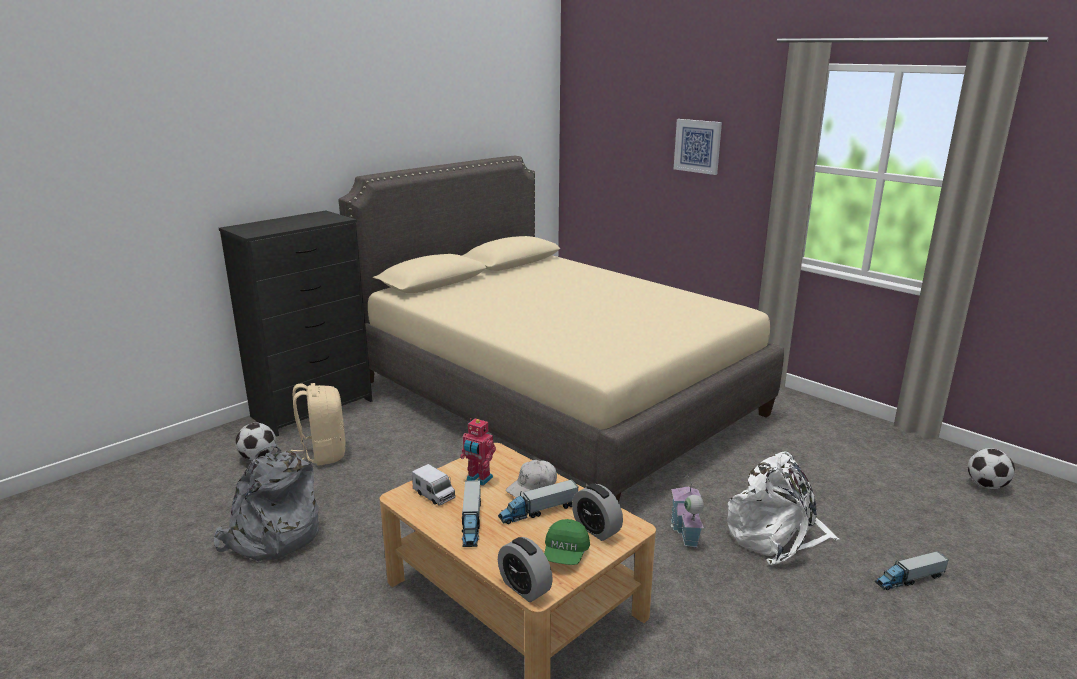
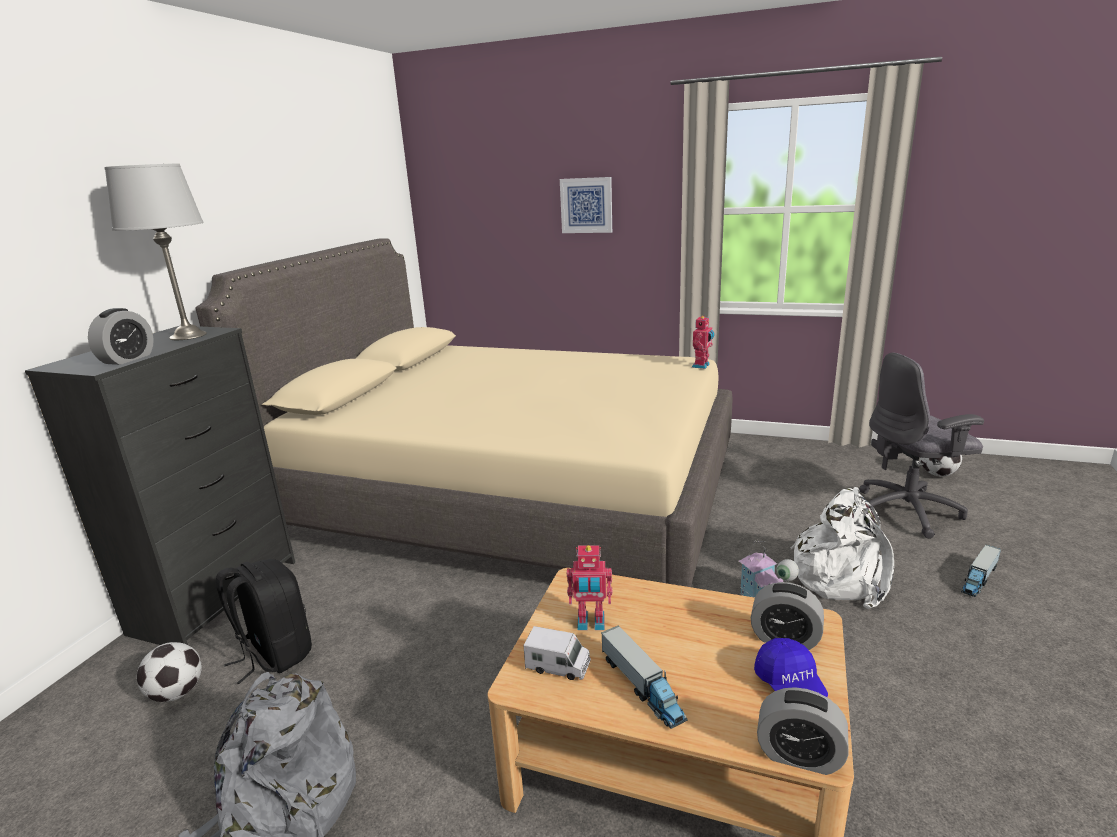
camera: 25 degrees left, 0 degrees up
beige backpack [291,383,346,466] -> black backpack [216,559,312,684]
toy truck [498,479,579,524] -> none
white cap [506,460,557,498] -> none
green cap [544,519,590,565] -> blue cap [754,638,828,697]
none -> alarm clock [88,308,154,365]
none -> grey table lamp [104,164,207,340]
none -> toy robot [692,315,715,369]
none -> grey office chair [859,353,984,539]

